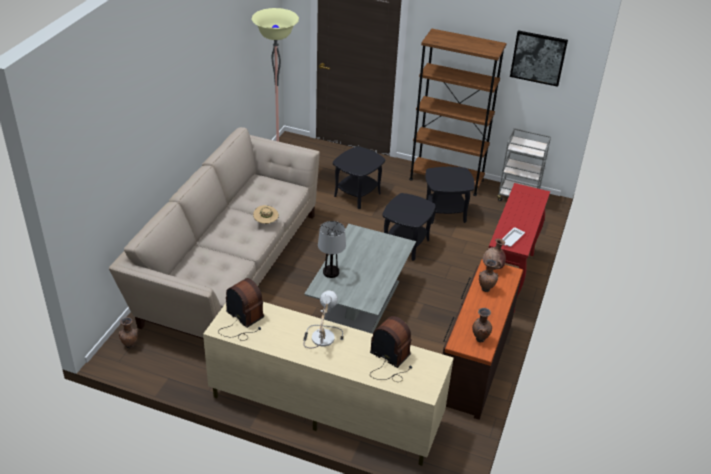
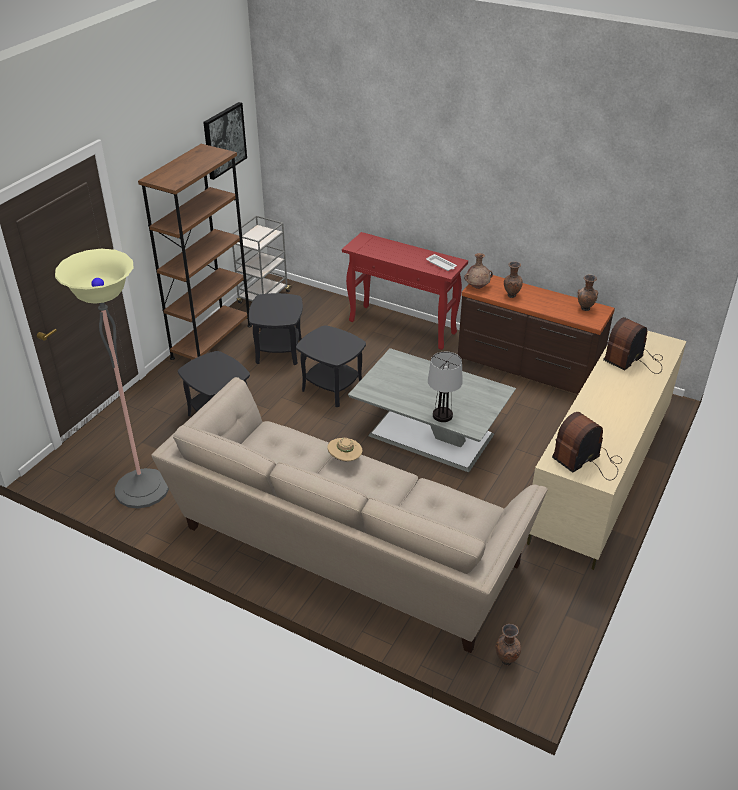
camera: 80 degrees left, 0 degrees up
table lamp [303,290,344,348] -> none

